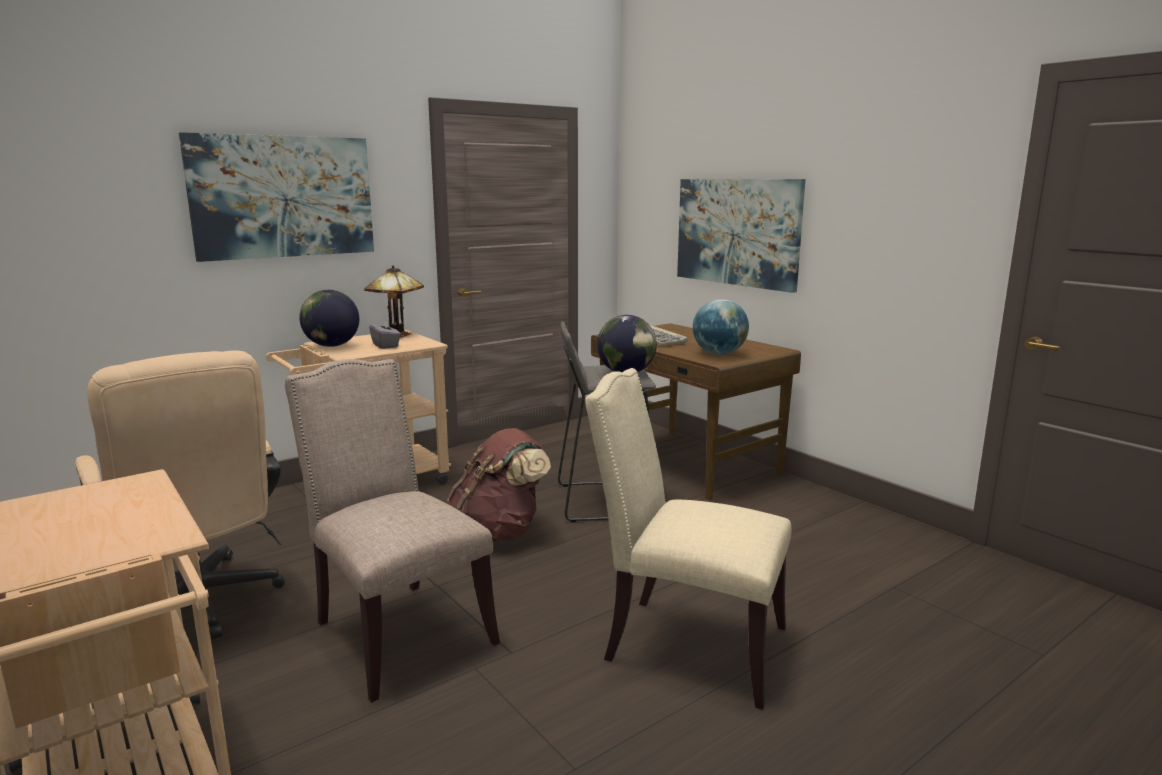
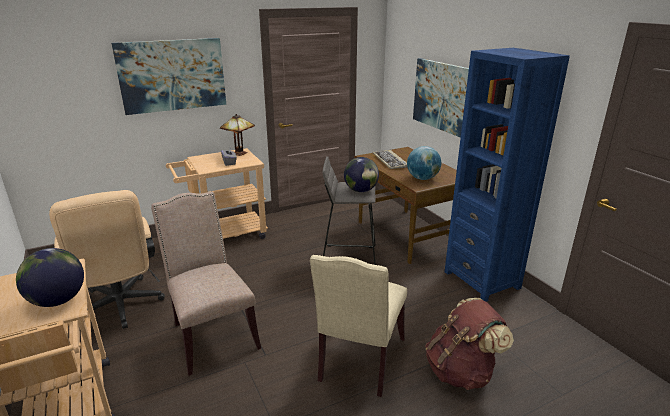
camera: 10 degrees right, 10 degrees up
globe [299,290,359,347] -> globe moved to [16,248,84,307]
brown backpack [447,428,551,541] -> brown backpack moved to [425,298,514,390]
beige chair [585,368,791,710] -> beige chair turned 105 degrees counterclockwise [310,255,407,397]
none -> blue bookcase [445,48,570,302]

